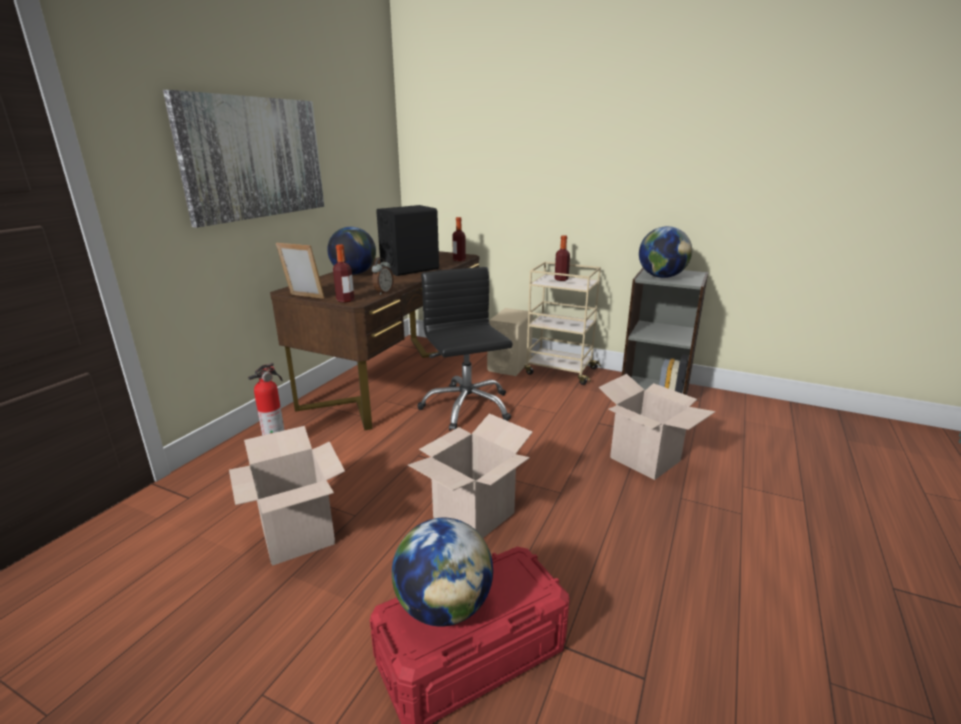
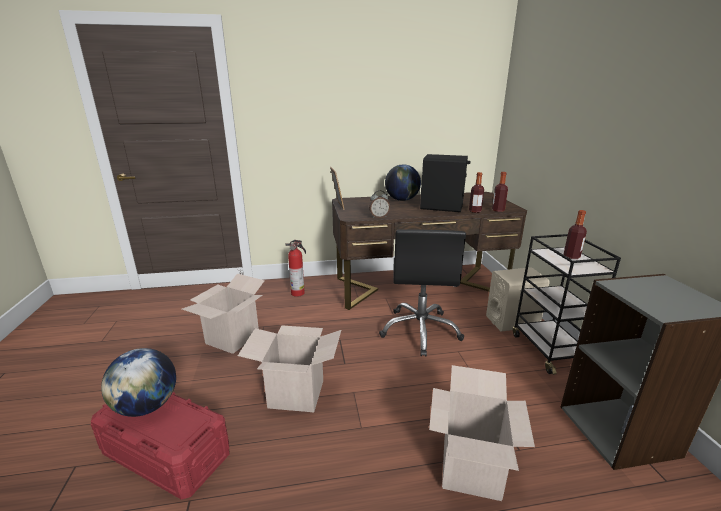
camera: 55 degrees right, 0 degrees up
picture [163,90,324,228] -> none
bottle [333,244,354,303] -> bottle moved to [469,172,484,213]
black office chair [417,267,513,431] -> black office chair turned 150 degrees clockwise [379,229,466,356]
beige cart [525,262,601,385] -> black cart [513,234,621,375]
globe [639,226,692,278] -> none

